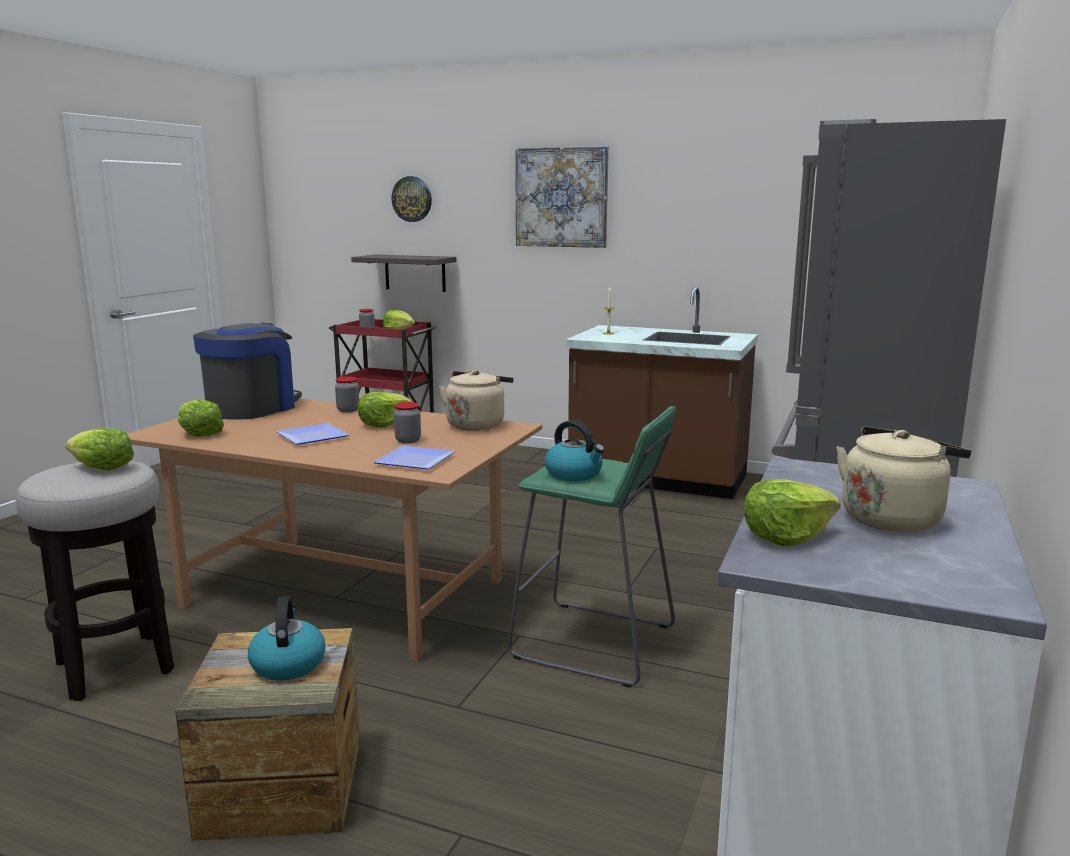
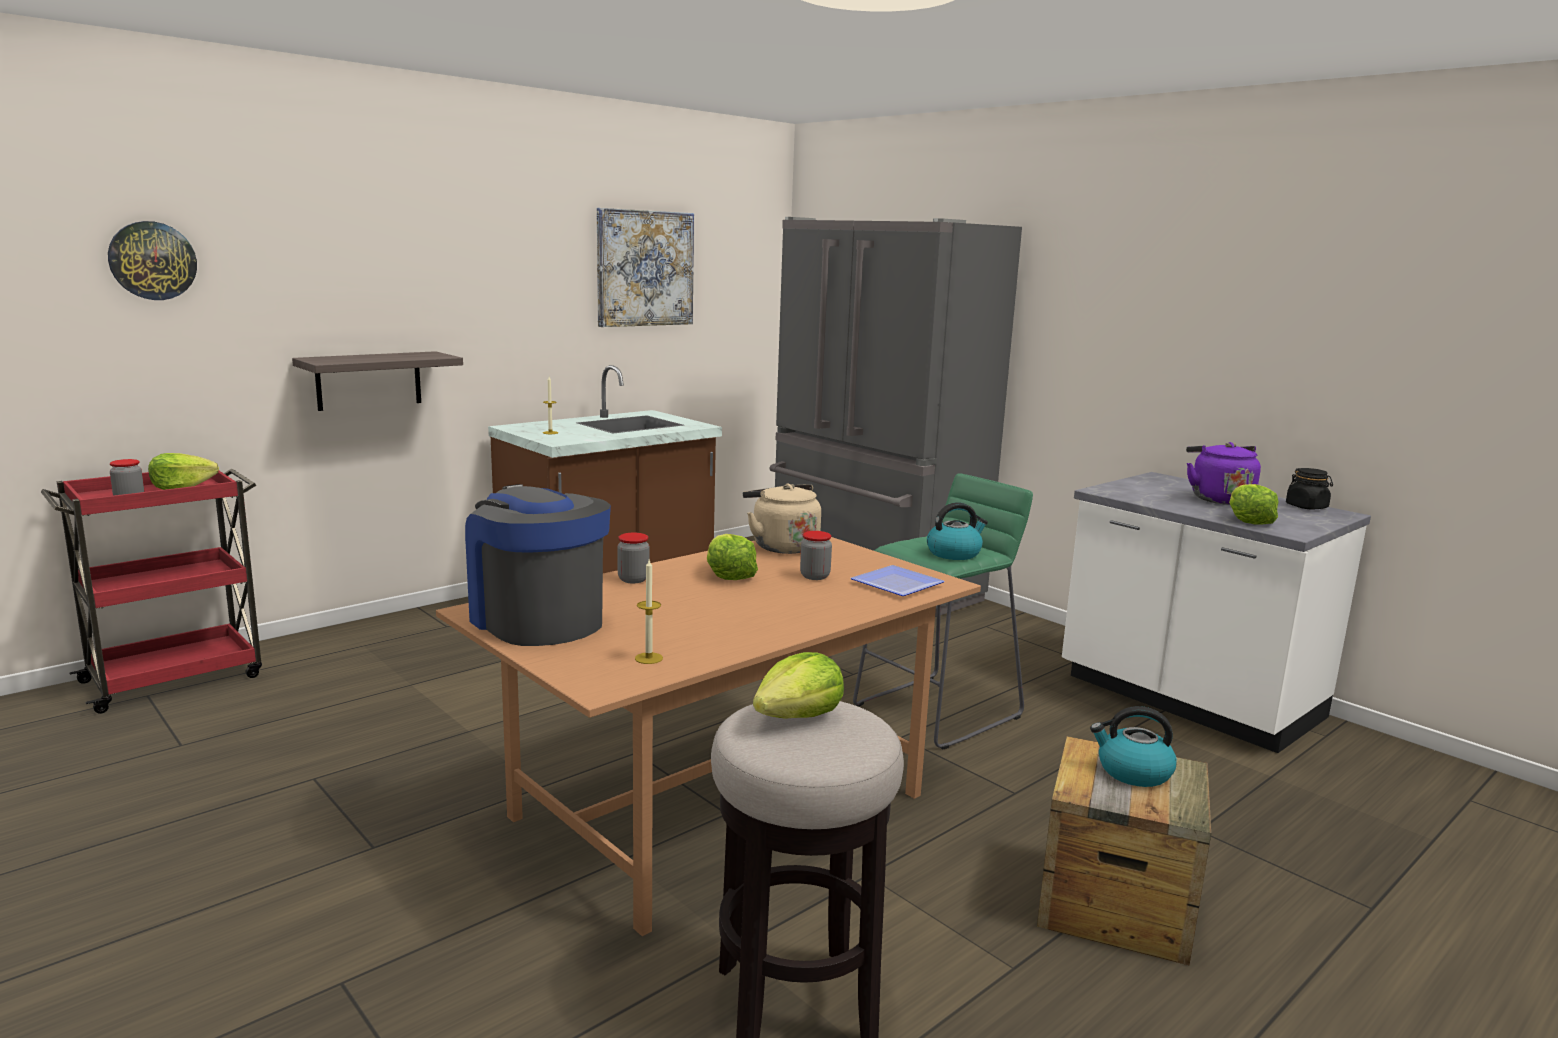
camera: 65 degrees left, 0 degrees up
lettuce [178,400,224,437] -> candle [635,560,663,664]
plate [276,423,350,445] -> none
shelf [351,255,456,292] -> shelf moved to [292,351,463,411]
picture [515,146,609,248] -> picture moved to [597,208,694,327]
beige kettle [836,426,971,532] -> purple kettle [1186,442,1261,505]
none -> black jar [1286,468,1333,510]

